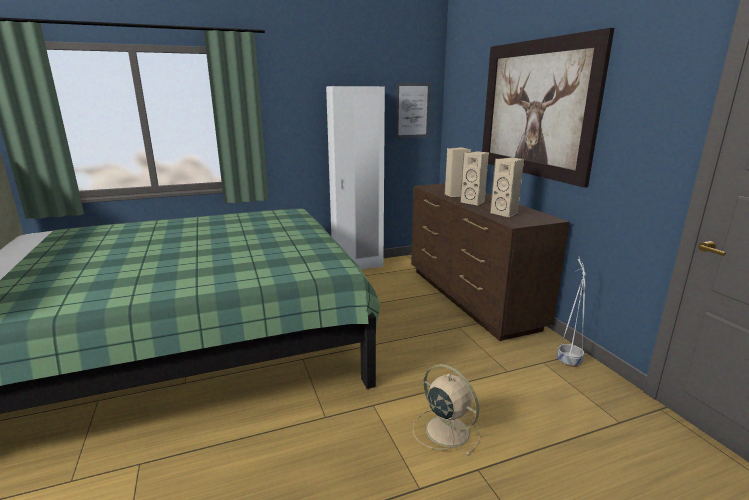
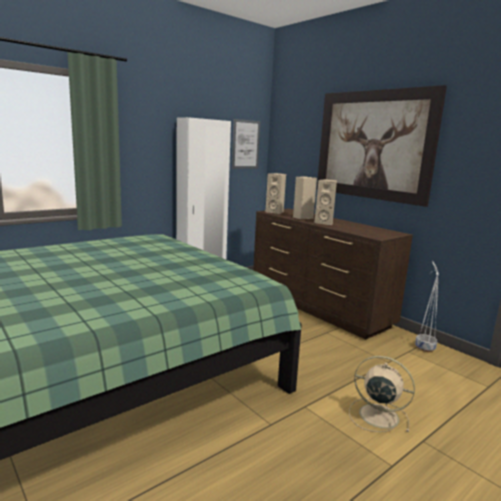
camera: 20 degrees left, 5 degrees down
beige speaker [490,157,524,218] -> beige speaker moved to [265,173,286,214]

